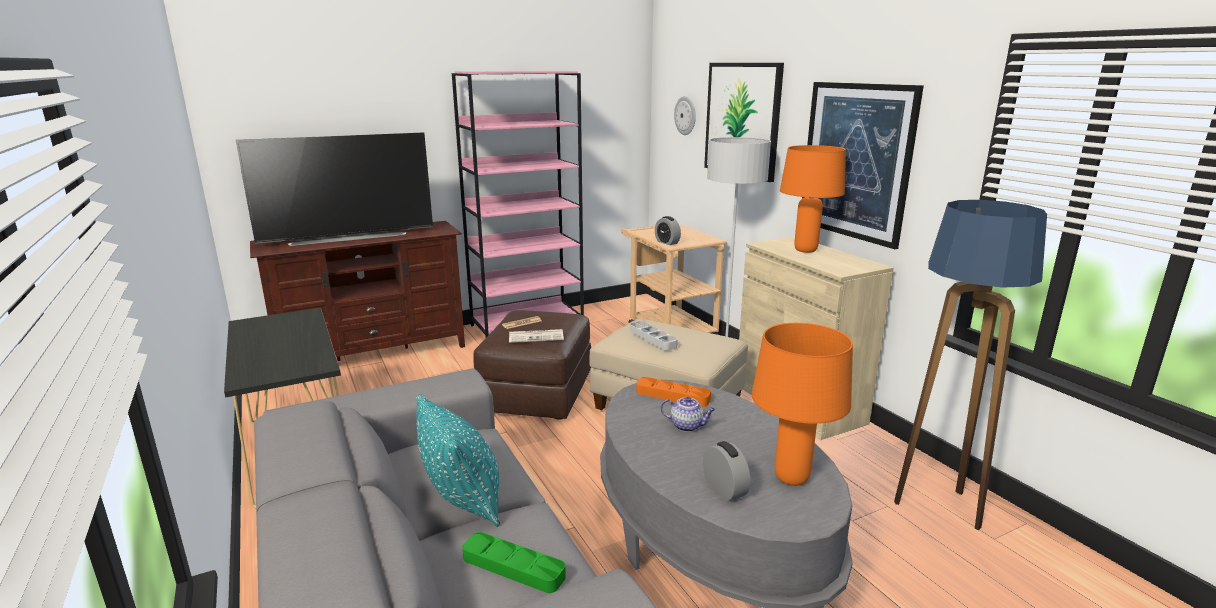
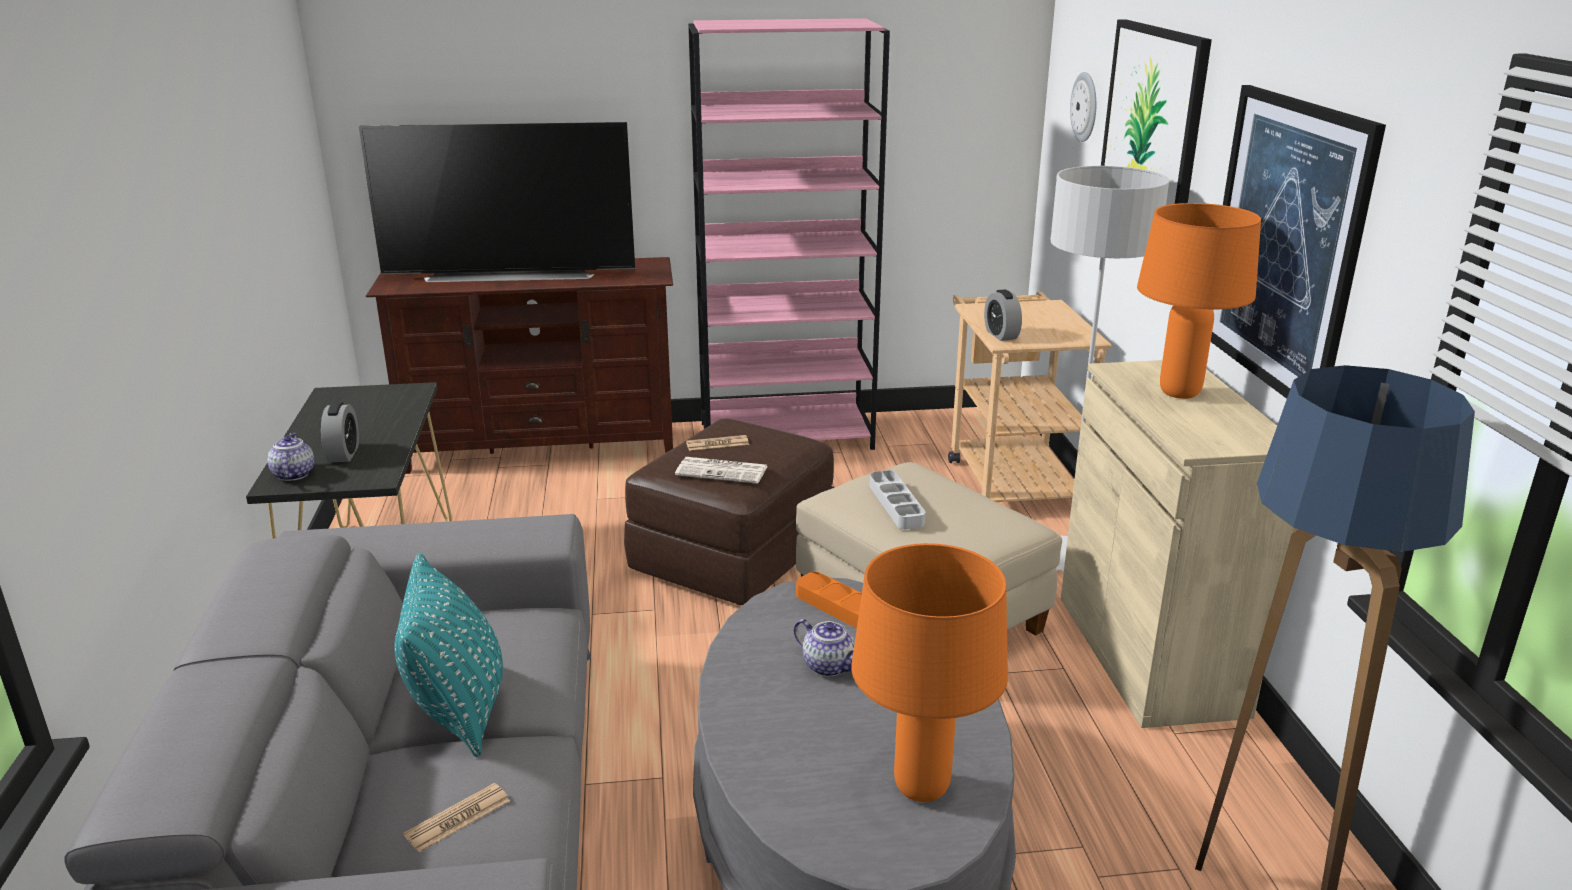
camera: 20 degrees right, 5 degrees up
green tray [462,532,566,593] -> newspaper [403,783,510,852]
alarm clock [703,441,751,501] -> alarm clock moved to [321,402,359,462]
none -> teapot [267,433,314,481]

